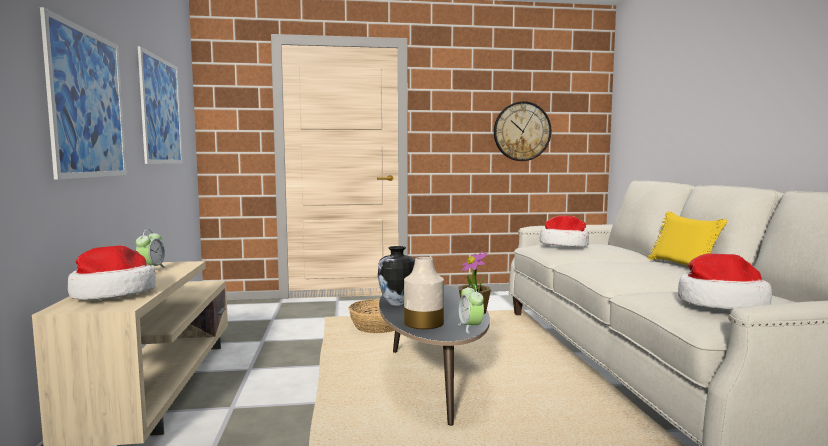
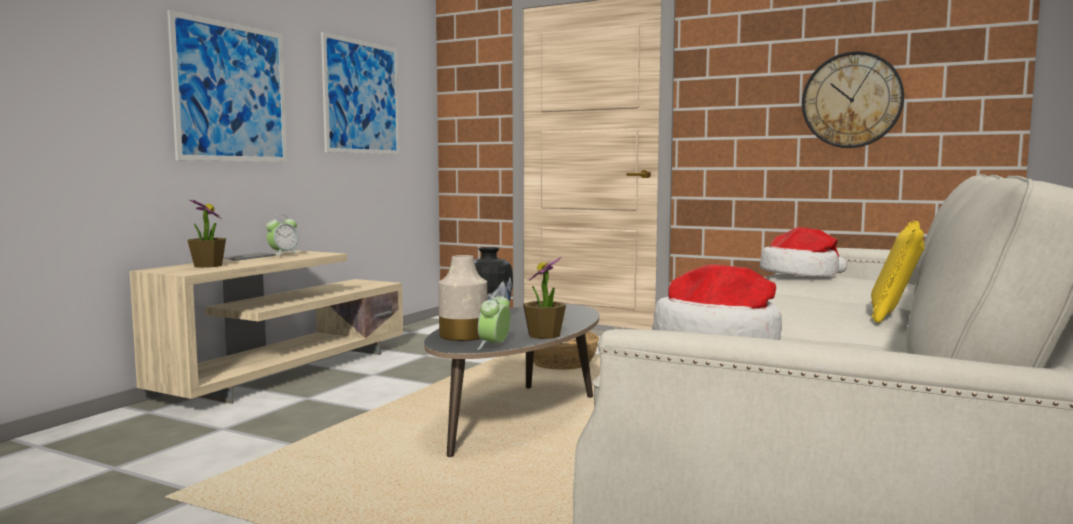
camera: 35 degrees right, 0 degrees up
hat [68,245,156,300] -> potted plant [187,200,226,268]

